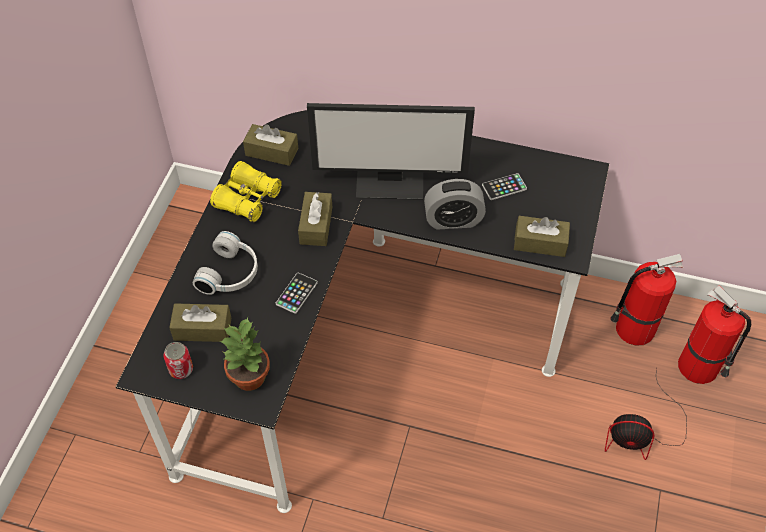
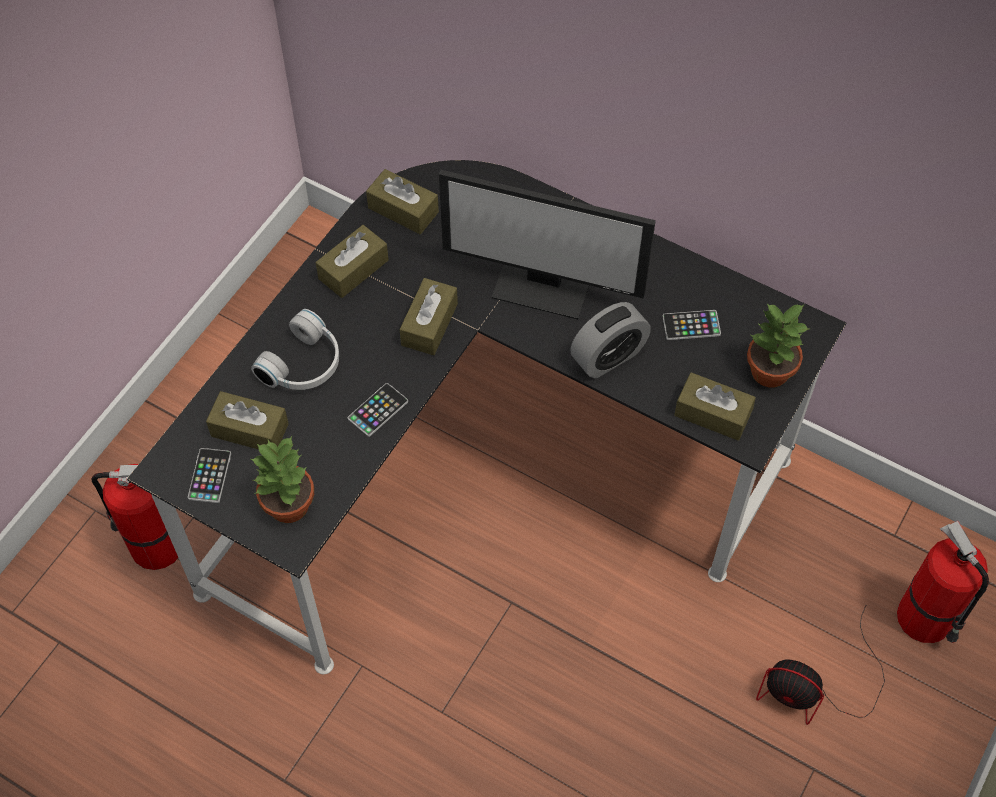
camera: 15 degrees right, 5 degrees up
can [163,342,193,379] -> phone [188,448,231,503]
yellow binoculars [210,161,282,222] -> brown tissue box [316,225,389,298]
alarm clock [424,179,486,230] -> alarm clock turned 45 degrees counterclockwise [570,302,651,378]
fire extinguisher [611,254,684,346] -> fire extinguisher moved to [91,464,178,570]
none -> potted plant [747,304,809,387]

